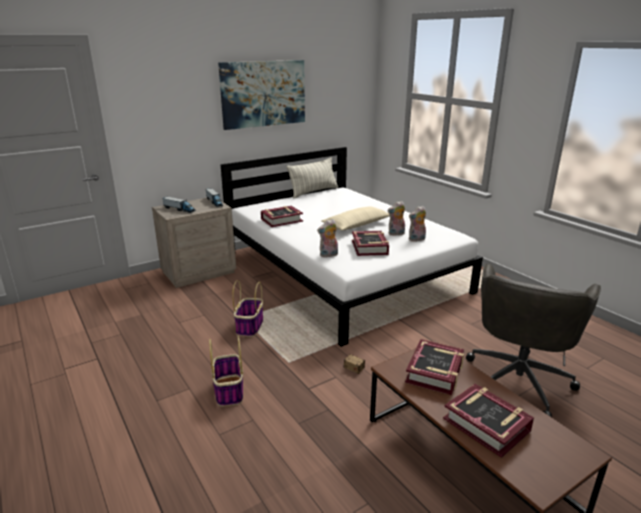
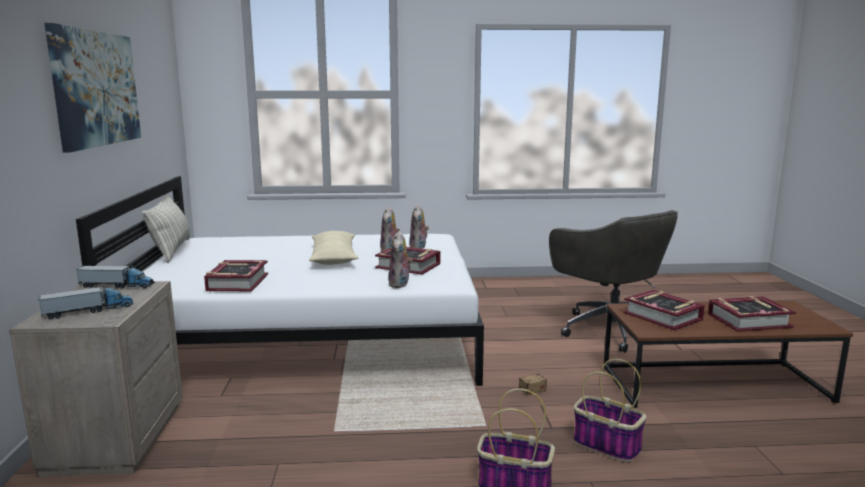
camera: 60 degrees left, 10 degrees down
basket [232,280,263,337] -> basket moved to [574,359,646,462]

